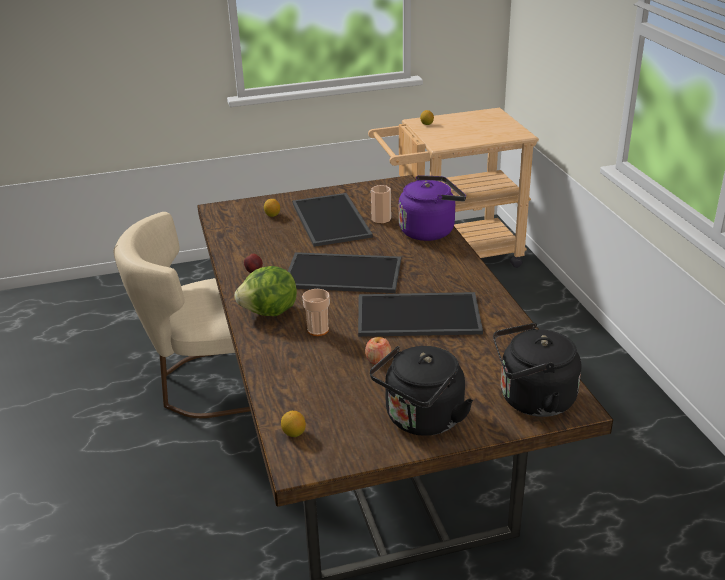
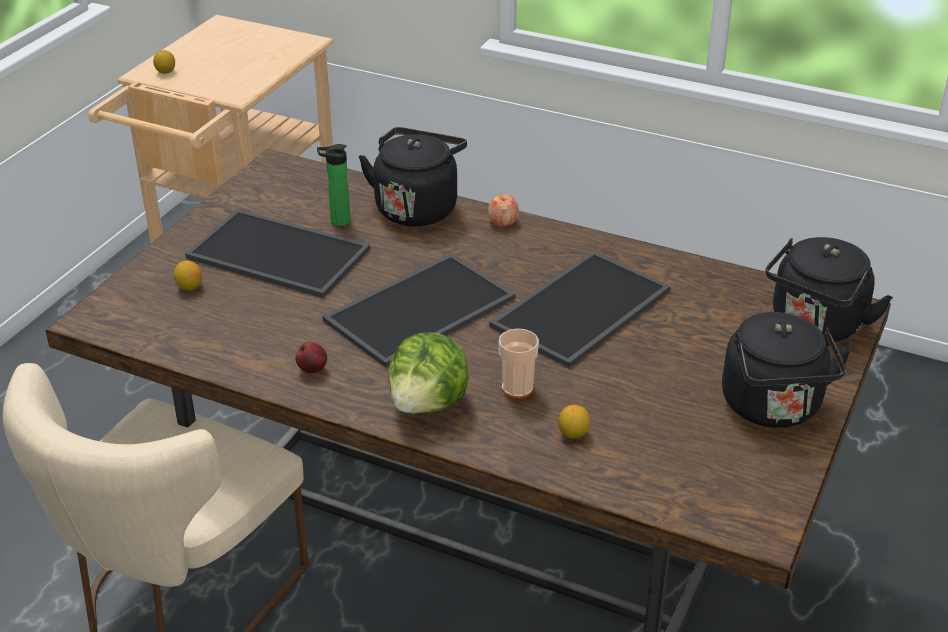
camera: 50 degrees left, 5 degrees up
lemon [281,411,306,437] -> lemon moved to [558,405,590,439]
apple [365,337,391,364] -> apple moved to [488,194,519,227]
cup [371,185,391,223] -> bottle [317,144,351,226]
purple kettle [399,175,466,241] -> black kettle [359,127,467,226]

